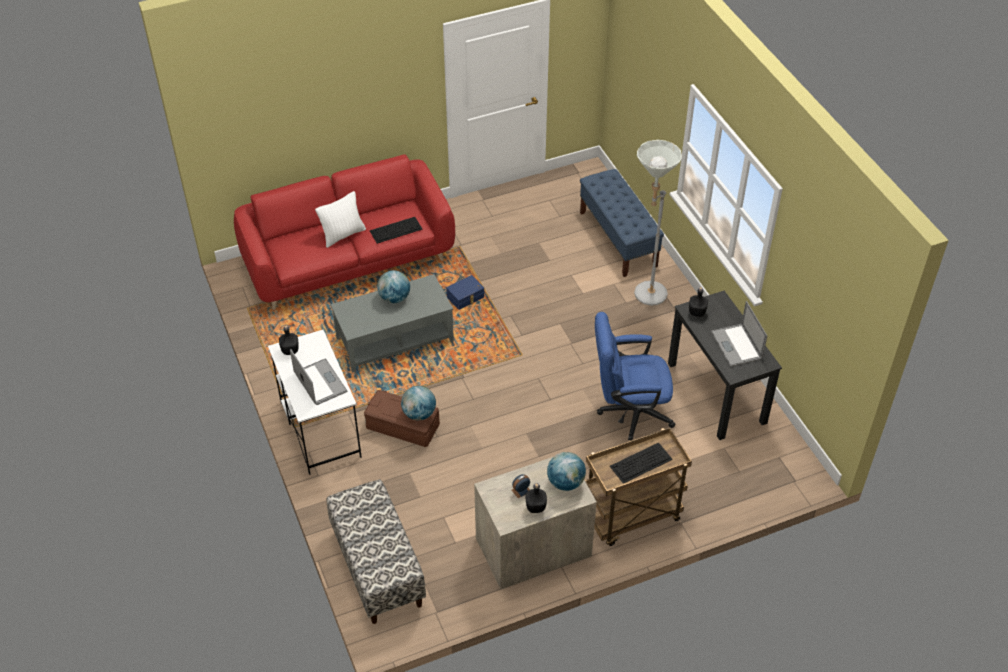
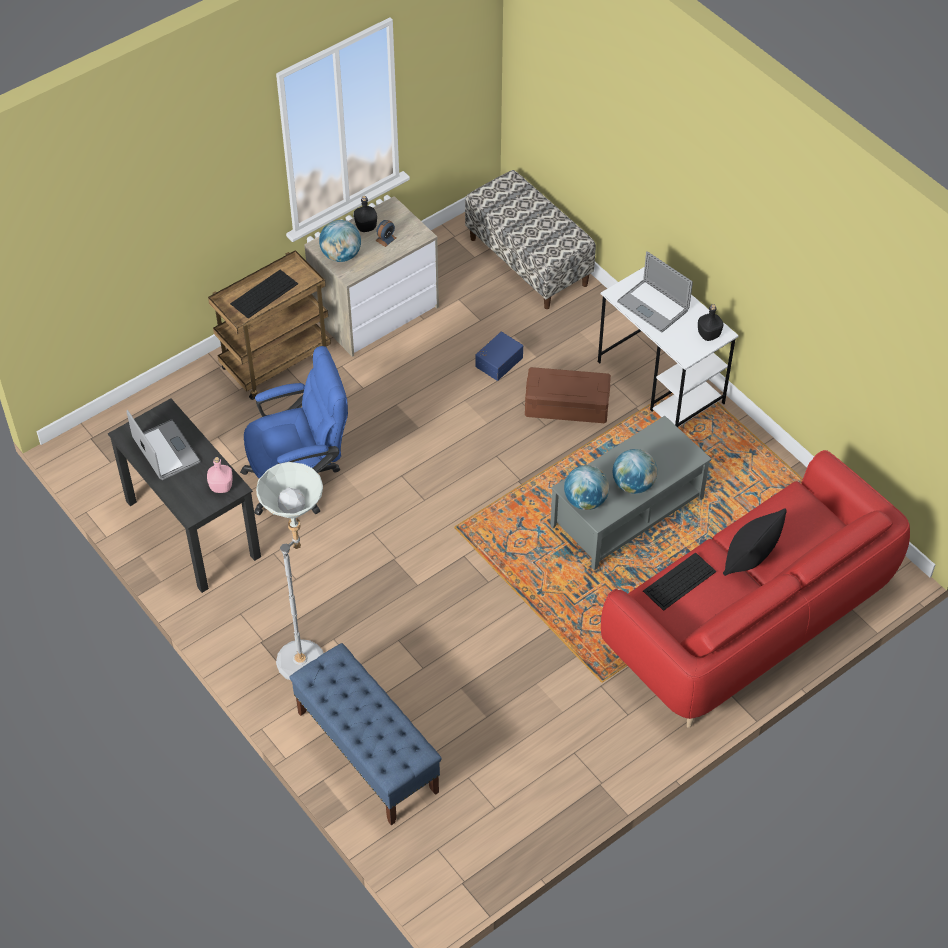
camera: 165 degrees right, 5 degrees up
white pillow [315,191,366,248] -> black pillow [723,508,787,576]
globe [401,386,436,420] -> globe moved to [564,465,609,510]
blue storage box [446,275,484,310] -> blue storage box moved to [476,332,523,381]
black bottle [689,287,708,317] -> pink bottle [207,457,232,493]

